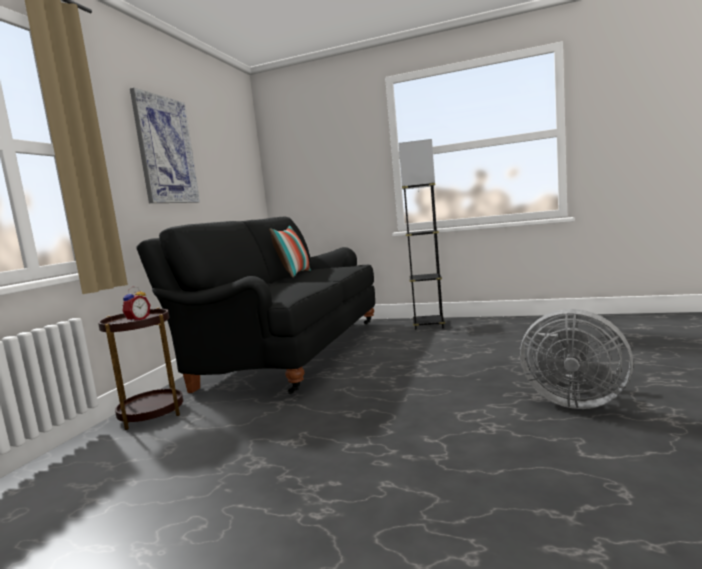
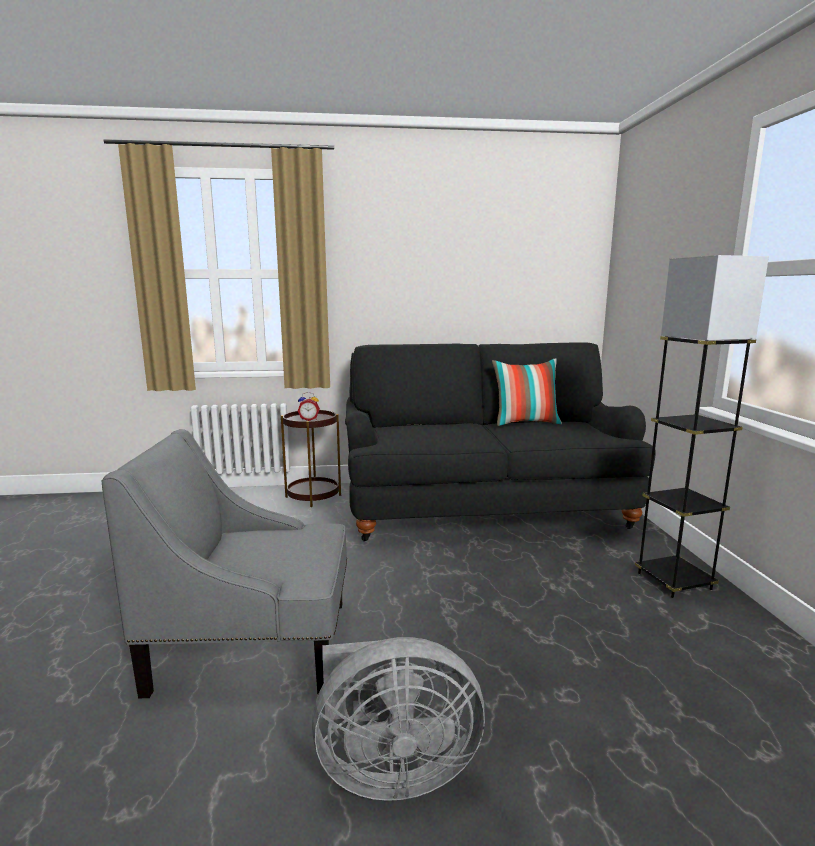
camera: 65 degrees right, 5 degrees up
picture [130,88,200,203] -> none
grey fan [520,309,633,409] -> grey fan turned 105 degrees counterclockwise [312,637,485,801]
none -> grey armchair [101,429,347,698]

